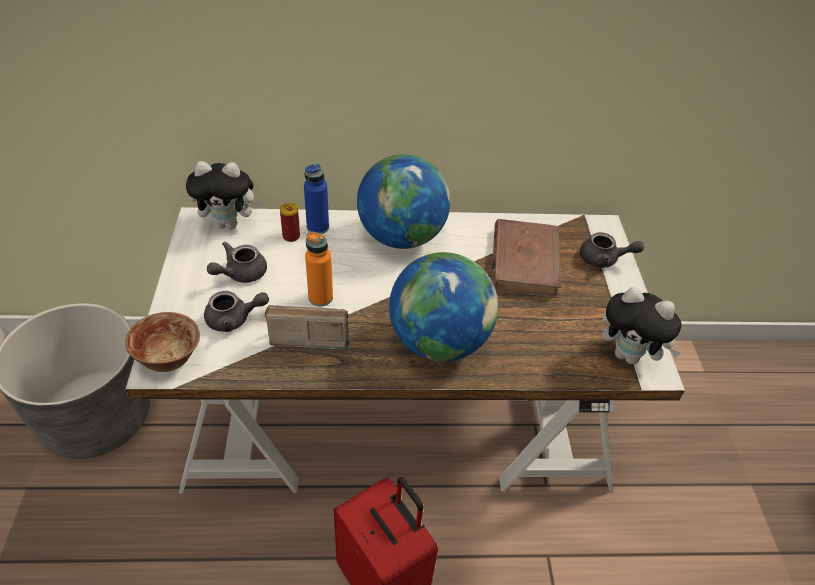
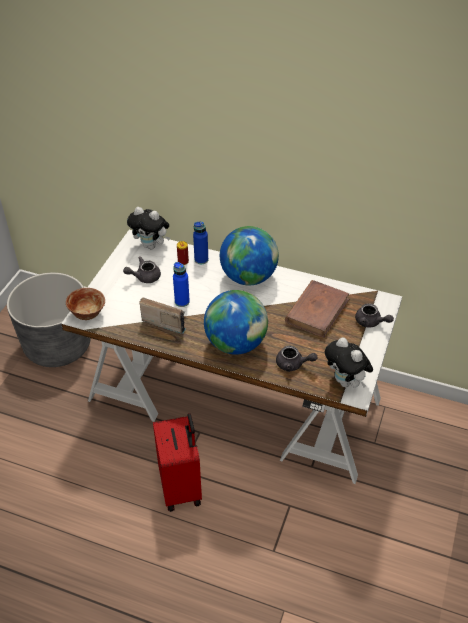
camera: 25 degrees right, 0 degrees up
grey teapot [204,291,269,332] -> grey teapot moved to [276,346,318,372]
orange bottle [305,232,333,307] -> blue bottle [173,262,190,307]

